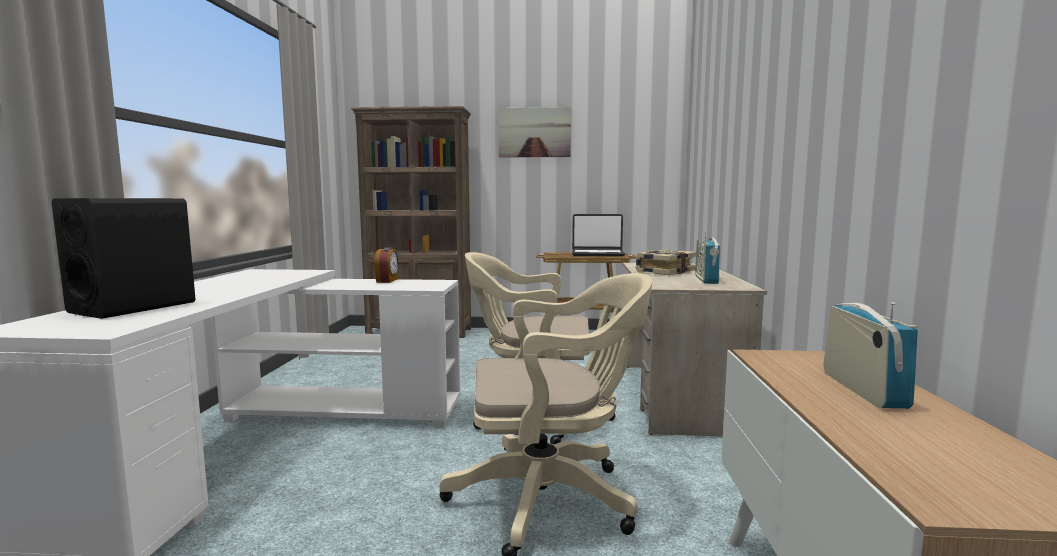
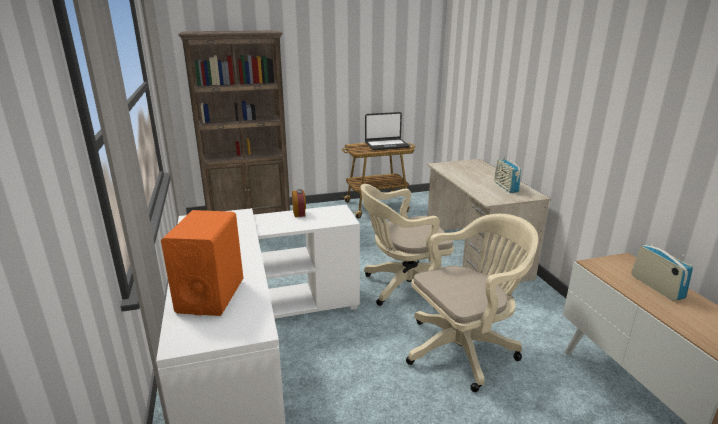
camera: 20 degrees left, 15 degrees up
black speaker [52,198,195,319] -> orange speaker [161,210,243,316]
picture [498,107,571,157] -> none
book [635,250,696,275] -> none

